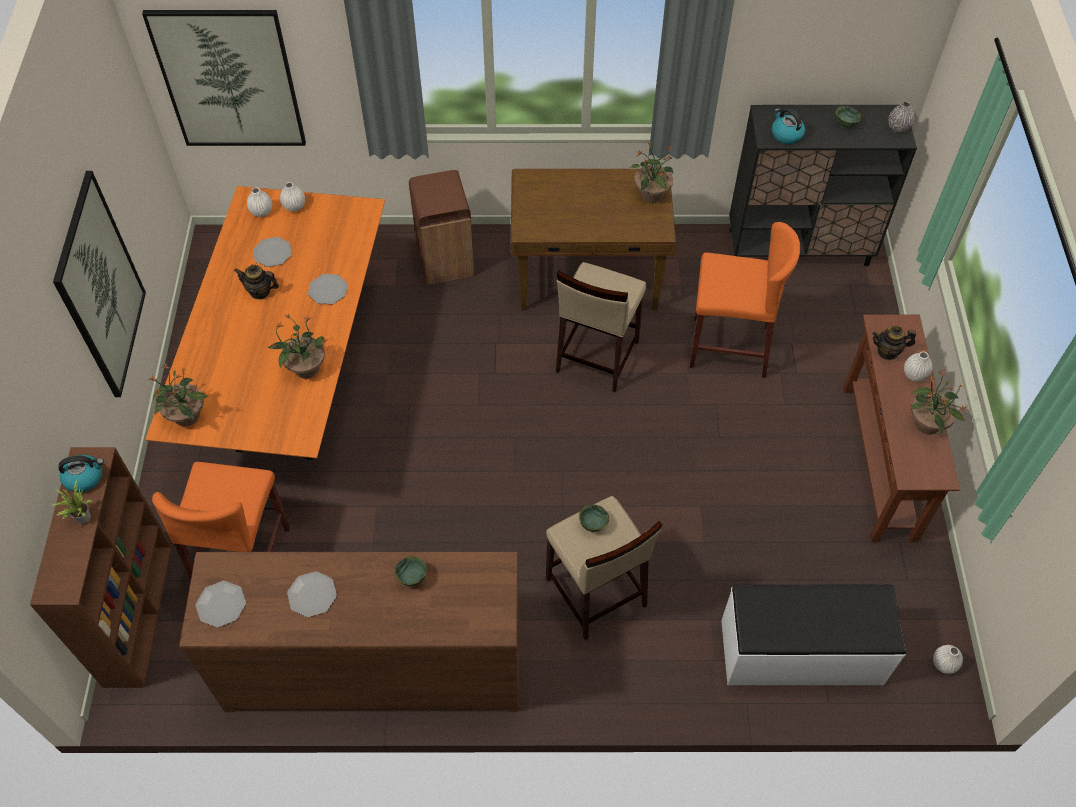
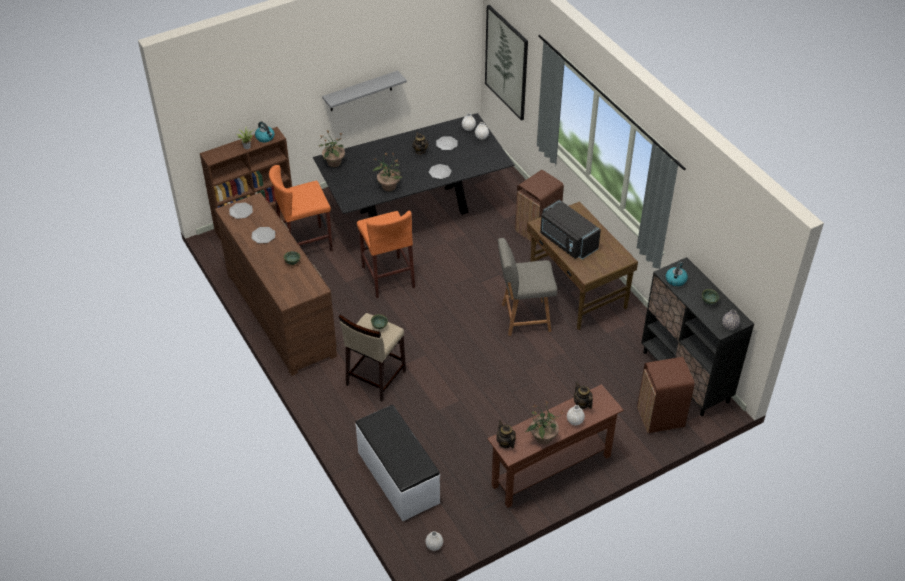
camera: 60 degrees right, 10 degrees down
picture [53,171,146,397] -> grey shelf [322,70,407,111]
orange dining table [145,186,385,460] -> black dining table [313,113,514,218]
beige stool [556,262,646,392] -> grey chair [498,238,557,336]
potted plant [630,141,673,203] -> none
orange stool [689,222,800,378] -> orange stool moved to [357,211,415,298]
none -> teapot [496,420,516,449]
none -> black microwave [540,200,601,259]
none -> brown trash can [637,357,695,433]

